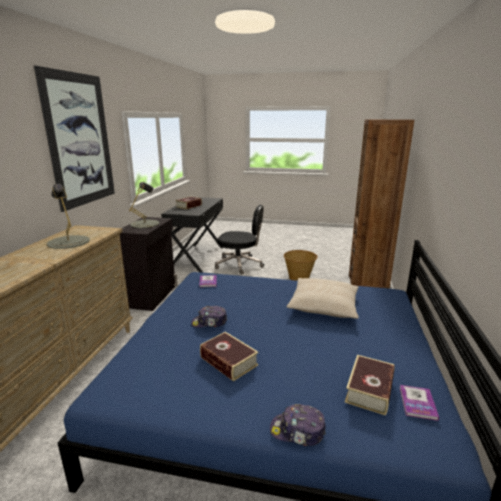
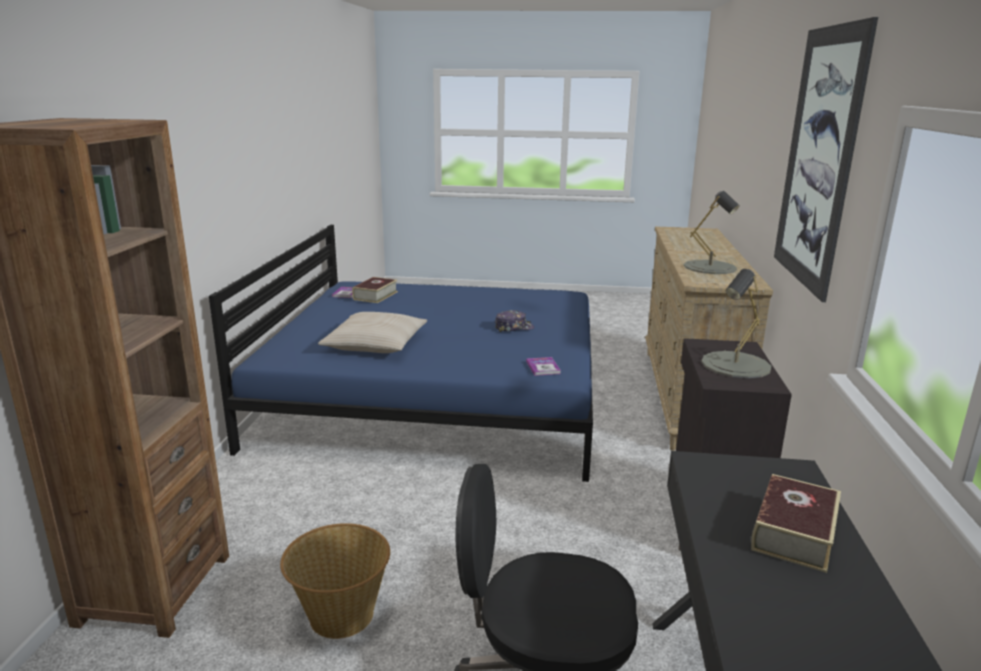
camera: 175 degrees right, 0 degrees up
book [200,332,259,381] -> none
cap [270,404,326,446] -> none

